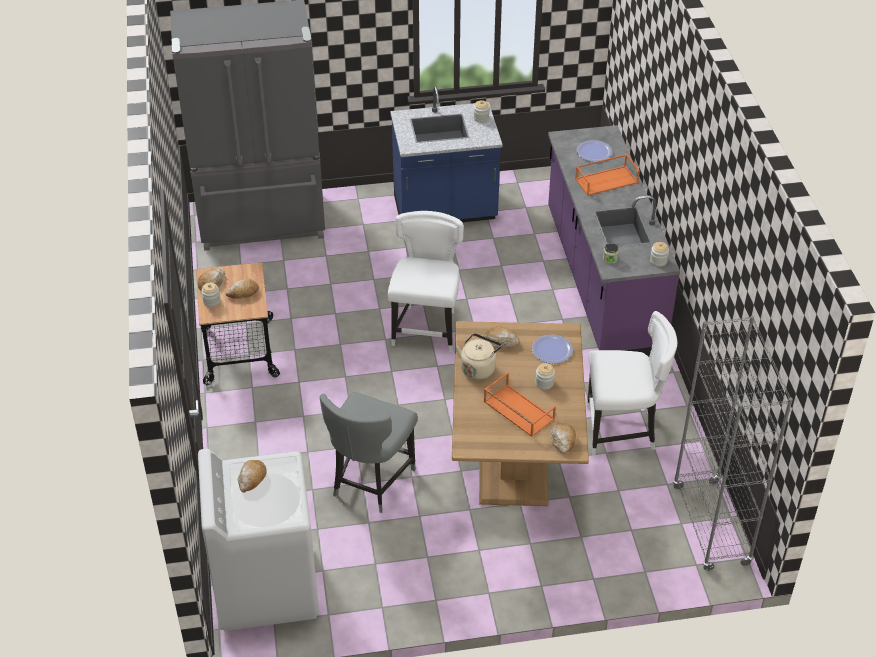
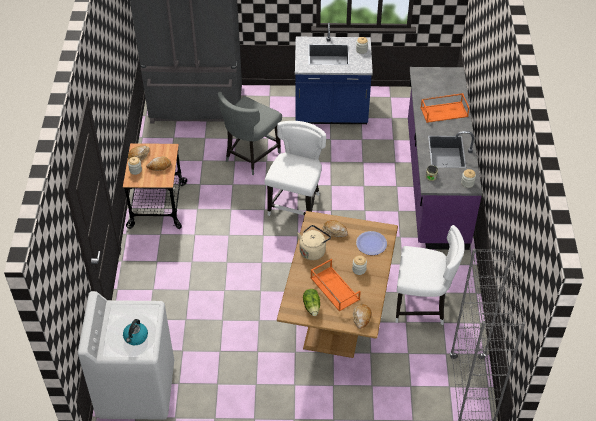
camera: 10 degrees right, 5 degrees up
bread [238,460,267,492] -> none
grey chair [320,392,418,513] -> grey chair moved to [218,92,282,175]
plate [577,140,612,162] -> none
none -> kettle [123,319,148,345]
none -> lettuce [303,289,320,316]

